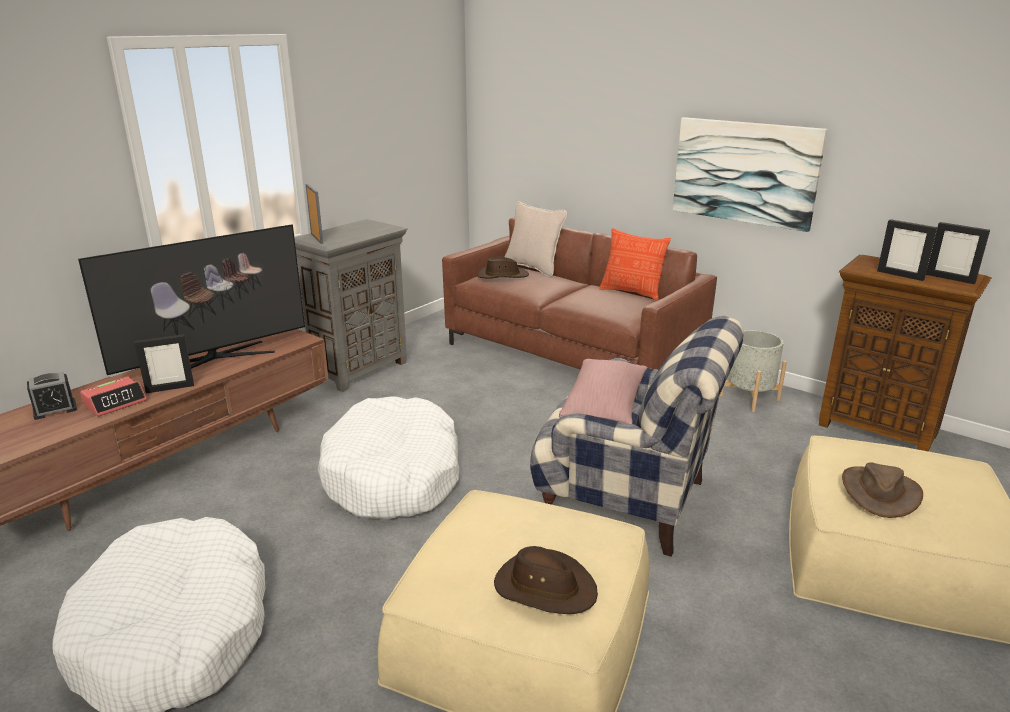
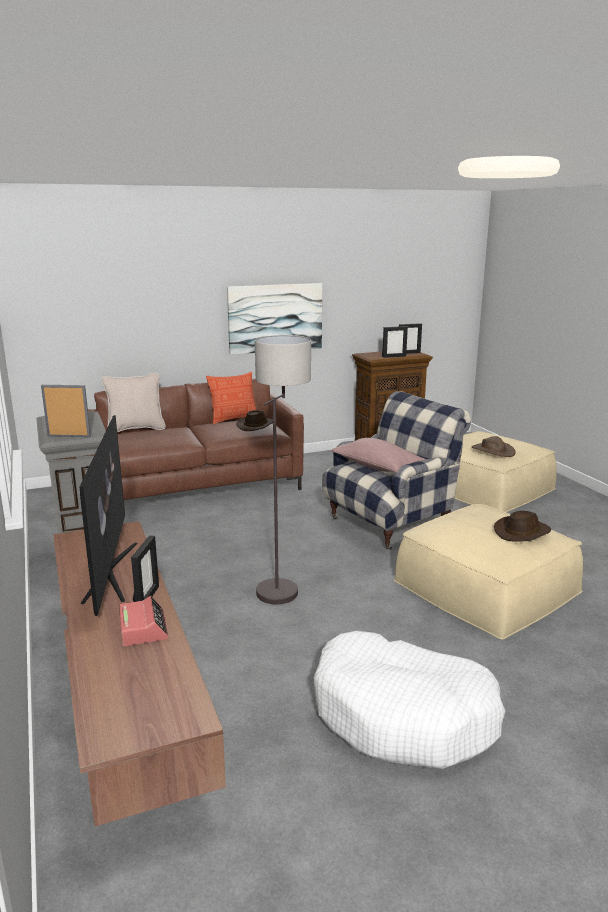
camera: 60 degrees left, 5 degrees down
alarm clock [27,372,77,420] -> none
white dog bed [318,396,459,519] -> grey floor lamp [255,335,311,604]
brown hat [477,257,529,279] -> brown hat moved to [236,410,273,431]
grey planter [720,330,787,412] -> none

